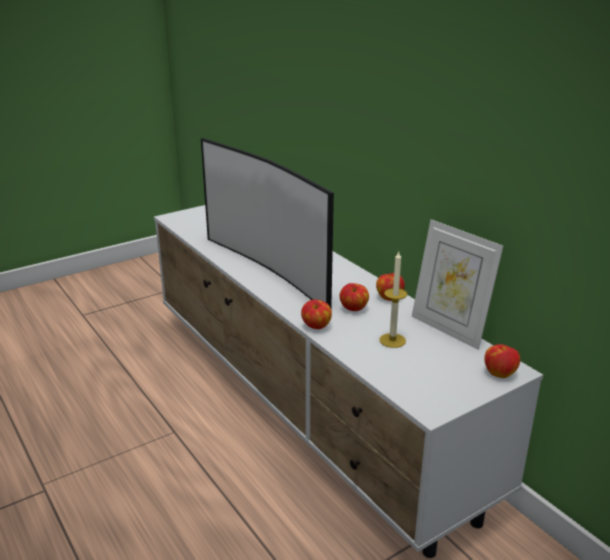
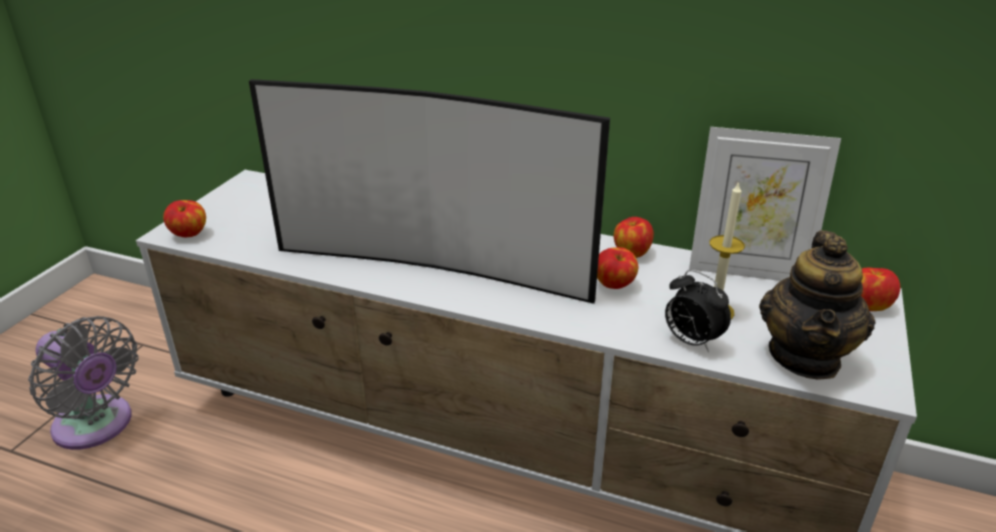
camera: 35 degrees left, 5 degrees up
apple [301,299,332,329] -> apple moved to [163,200,206,237]
none -> grey fan [28,316,139,450]
none -> alarm clock [665,270,731,352]
none -> teapot [759,230,875,380]

